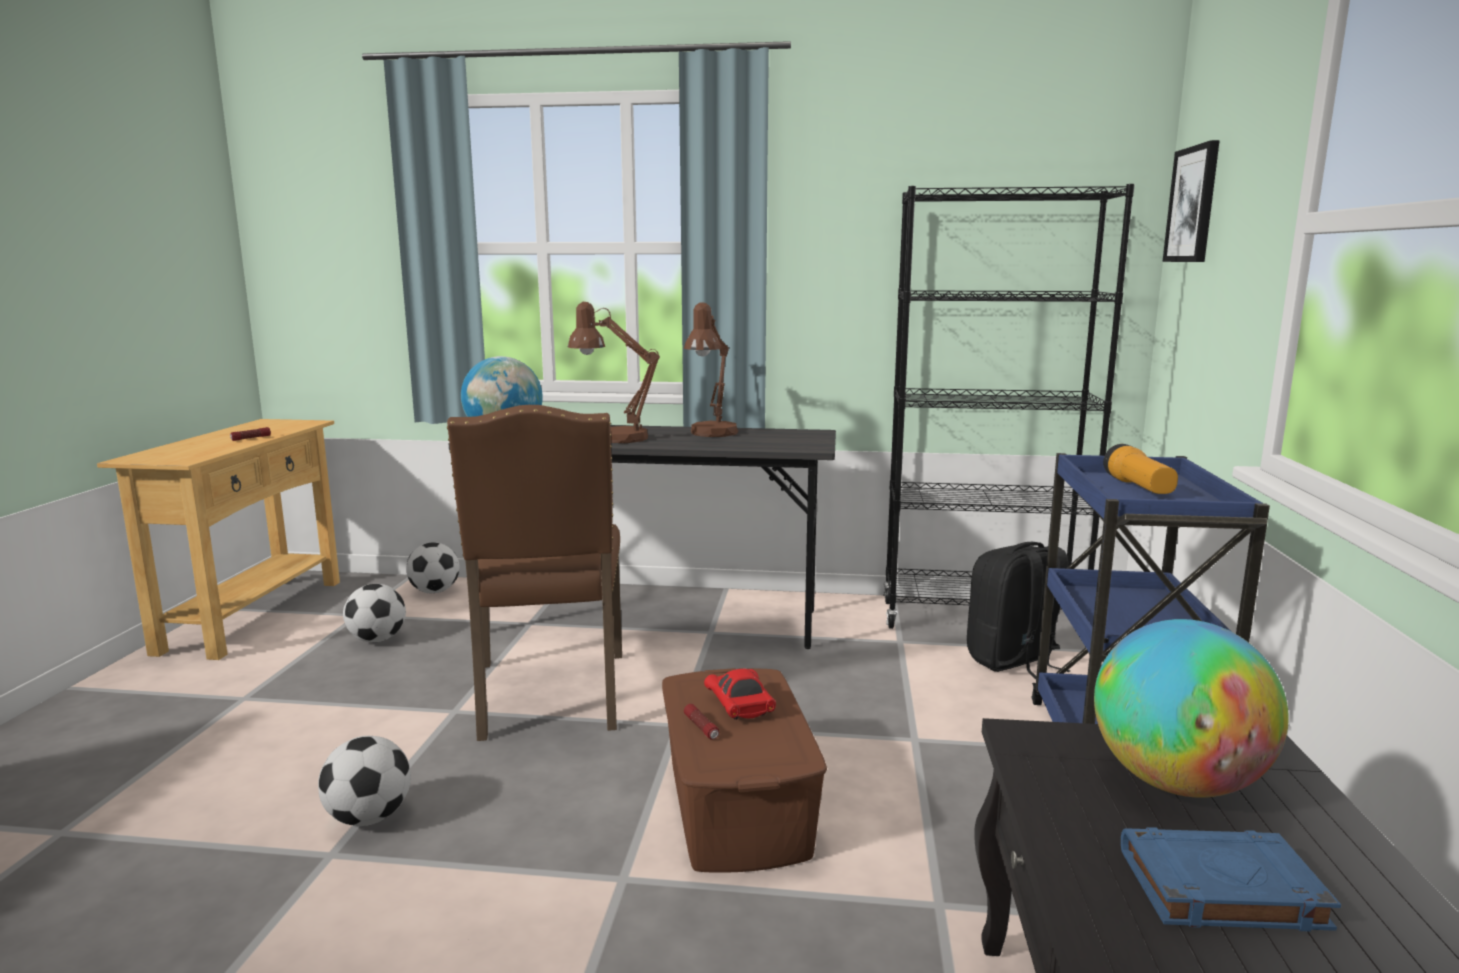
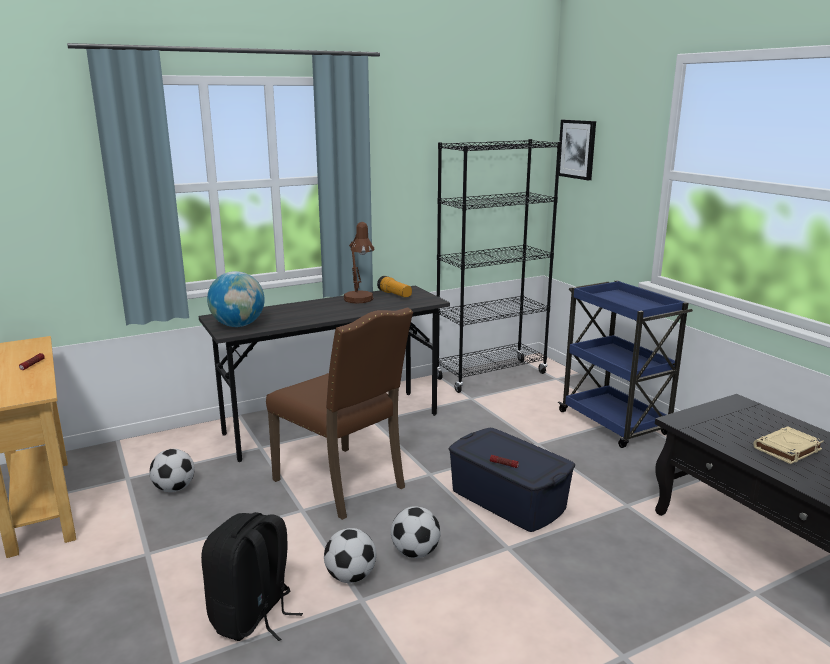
camera: 35 degrees left, 5 degrees up
football [406,542,459,593] -> football moved to [391,506,441,558]
brown table lamp [568,302,660,443] -> none
brown storage box [662,668,827,873] -> blue storage box [449,428,575,532]
red toy car [704,669,776,720] -> none
black backpack [967,542,1070,679] -> black backpack moved to [201,512,303,641]
globe [1094,619,1289,798] -> none
flashlight [1103,444,1178,494] -> flashlight moved to [377,276,412,298]
blue book [1121,827,1341,932] -> beige book [753,426,823,464]

